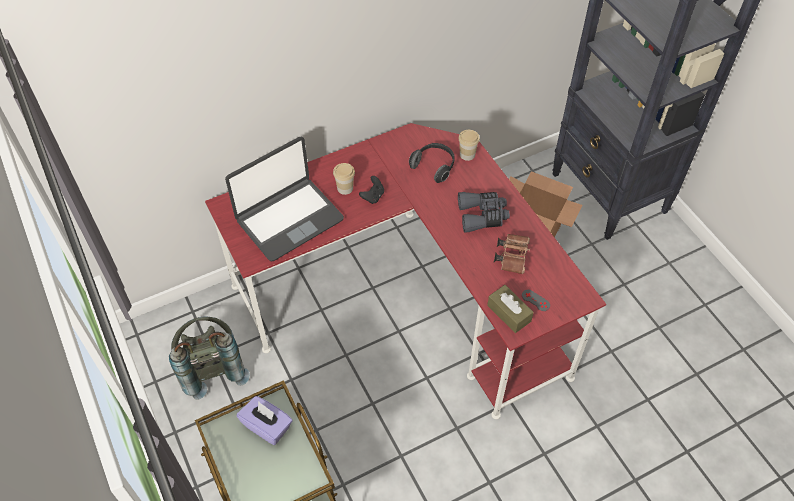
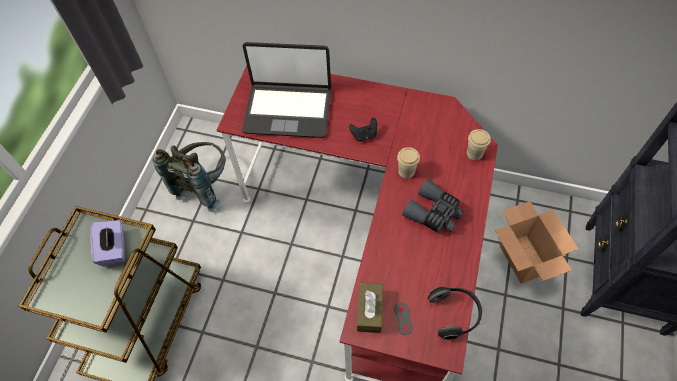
camera: 45 degrees right, 5 degrees up
cup [333,163,355,195] -> cup moved to [397,147,420,179]
headphones [409,143,455,183] -> headphones moved to [428,286,482,340]
brown binoculars [494,234,530,274] -> none

